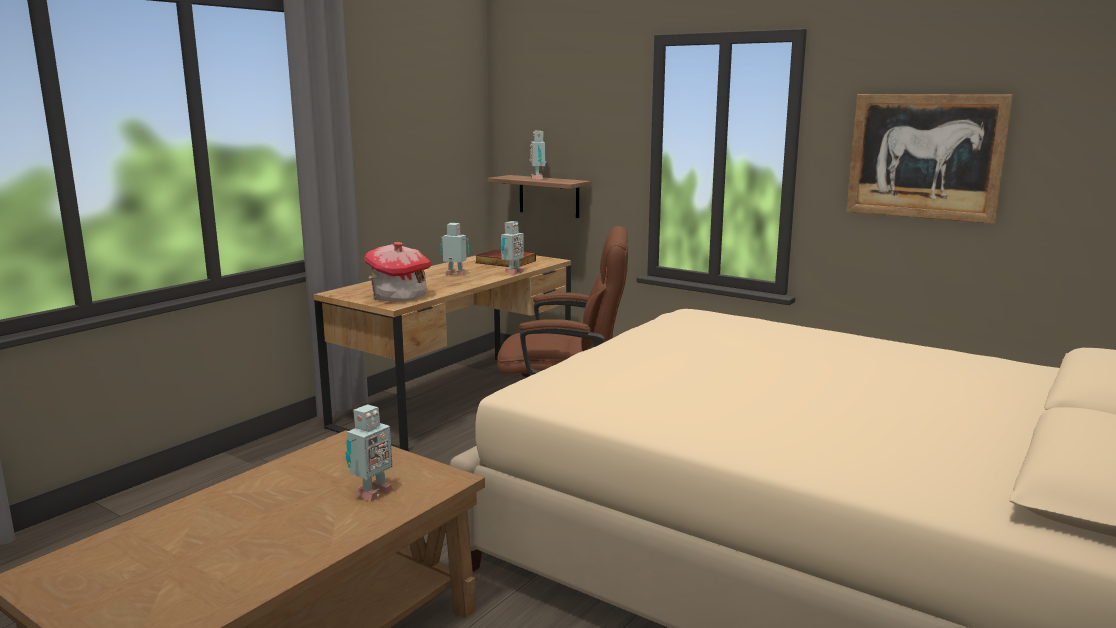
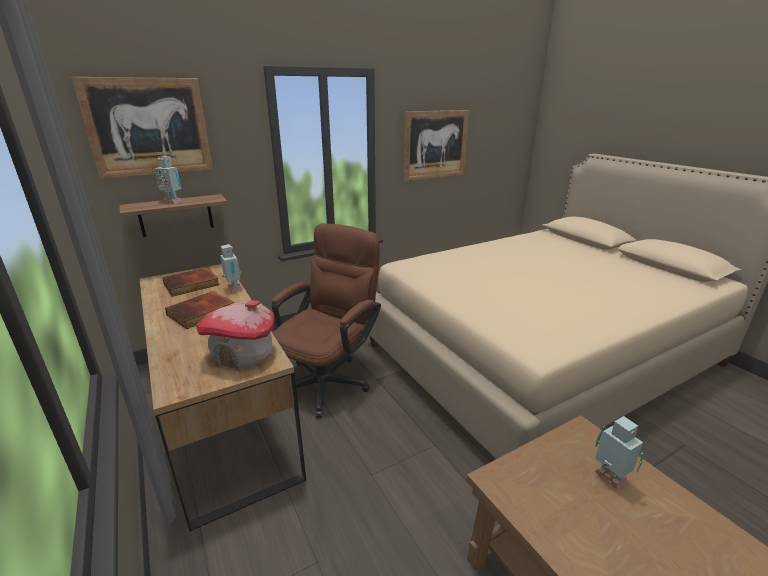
camera: 65 degrees left, 10 degrees up
toy robot [440,223,469,275] -> book [165,291,234,329]
none -> picture [71,77,213,179]

